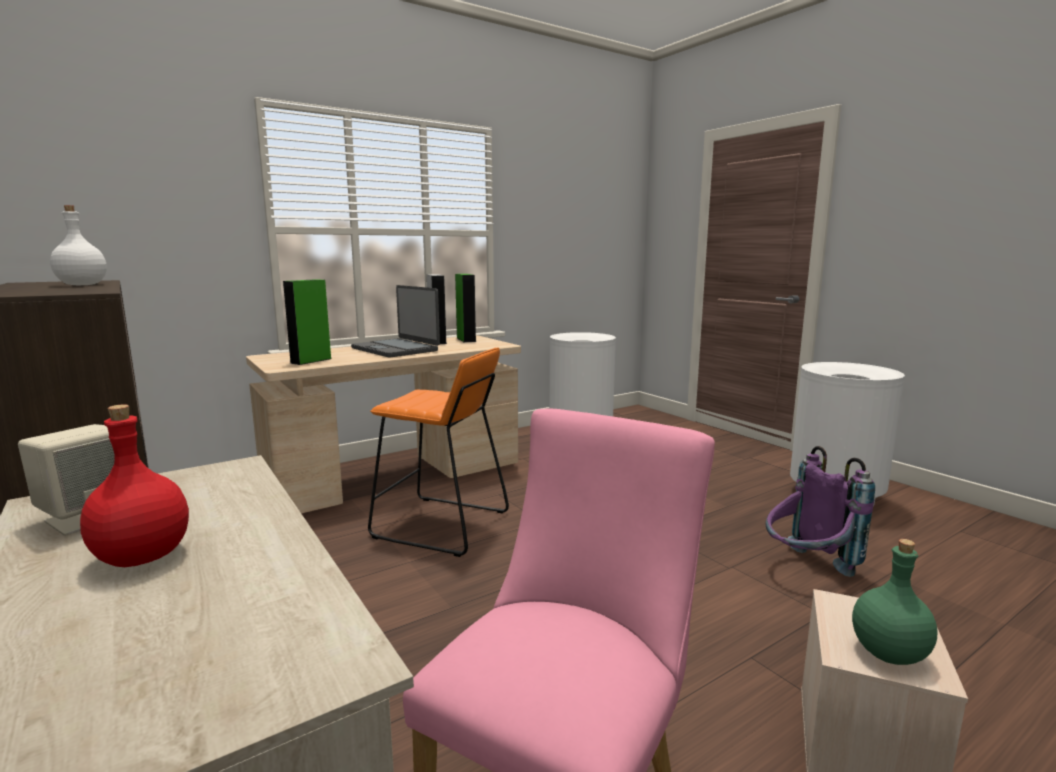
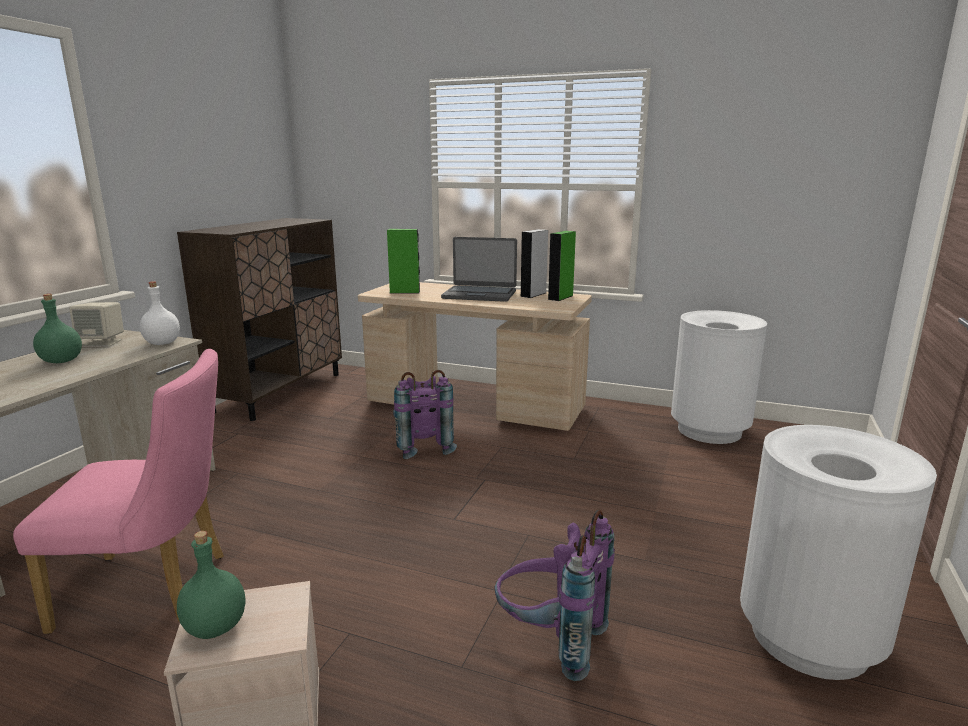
camera: 55 degrees right, 5 degrees up
white bottle [50,205,107,285] -> white bottle moved to [140,281,180,345]
red bottle [80,404,189,567] -> green bottle [33,294,82,363]
laptop [351,285,440,358] -> laptop turned 90 degrees counterclockwise [441,237,517,302]
orange stool [368,348,509,557] -> purple backpack [393,370,457,459]

